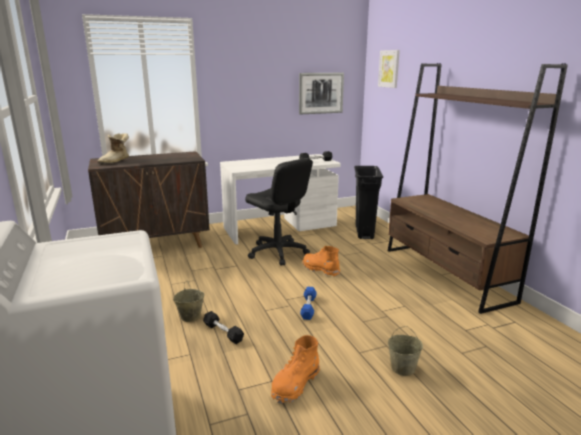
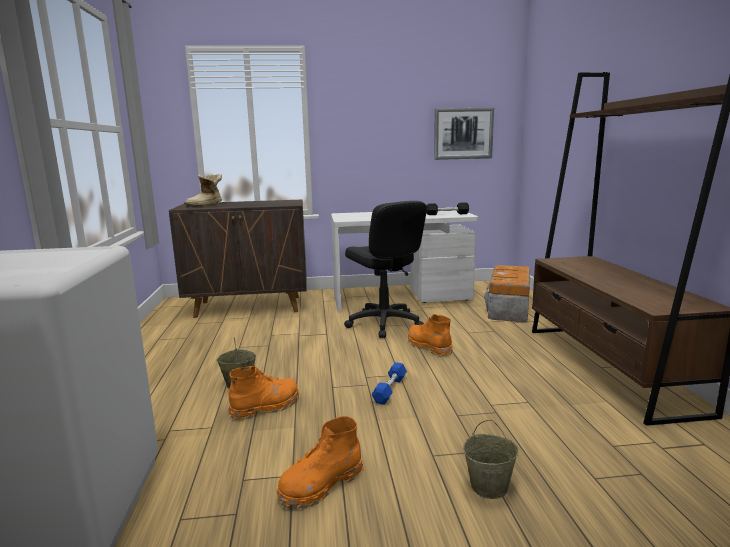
camera: 15 degrees right, 5 degrees down
black dumbbell [203,311,244,344] -> orange boot [228,366,299,419]
black trash can [354,166,383,239] -> storage box [484,265,530,323]
picture [378,50,400,88] -> none

